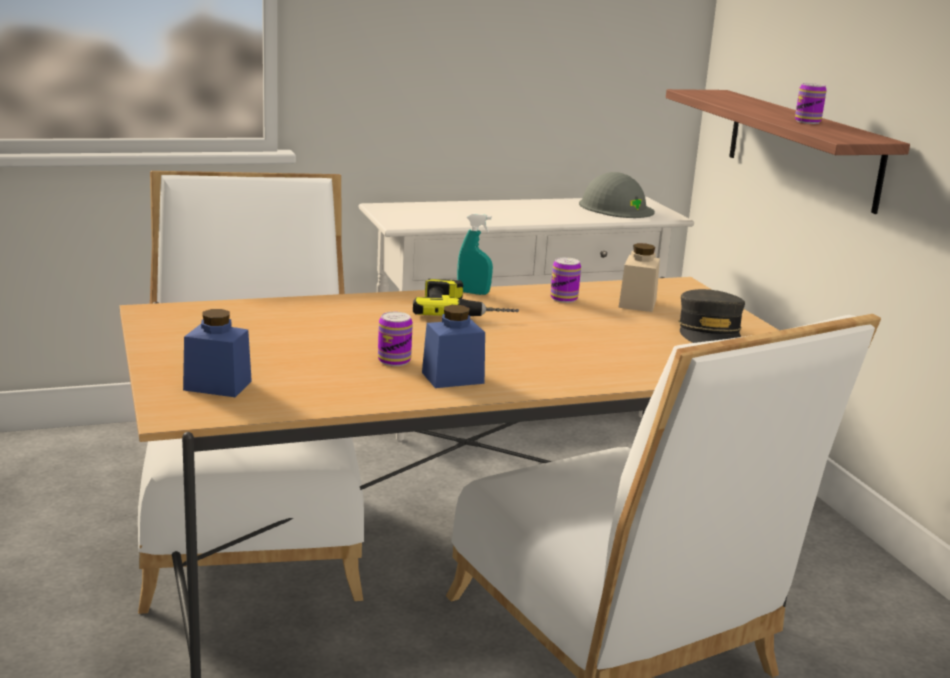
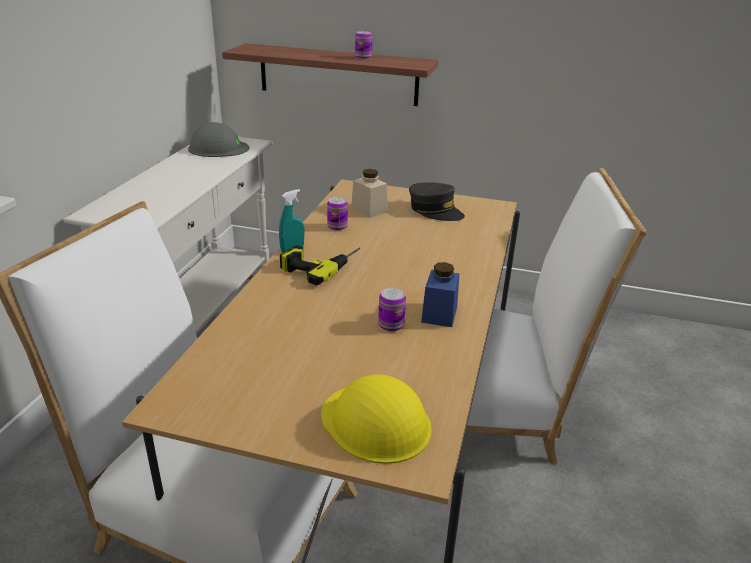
camera: 55 degrees left, 10 degrees up
blue jar [183,309,252,397] -> yellow hard hat [321,374,432,464]

